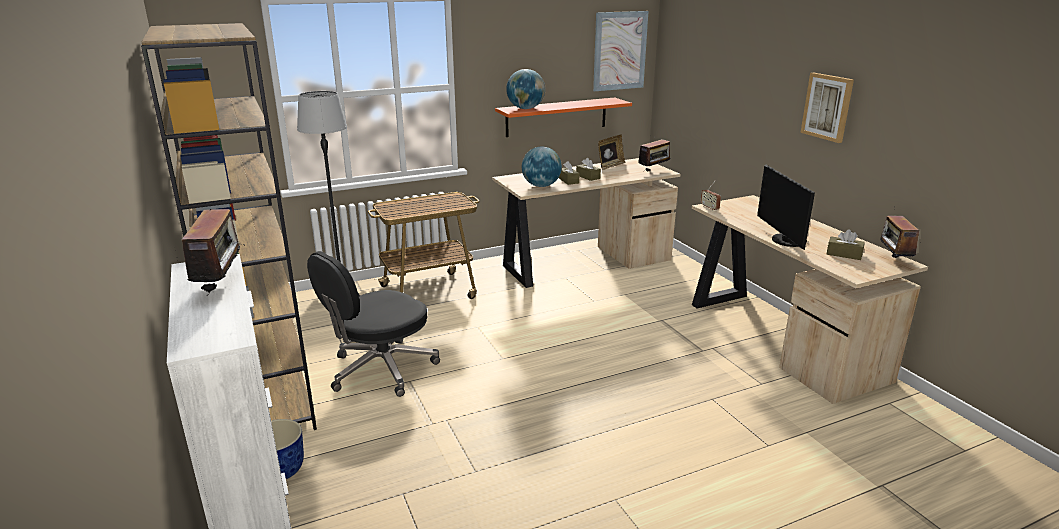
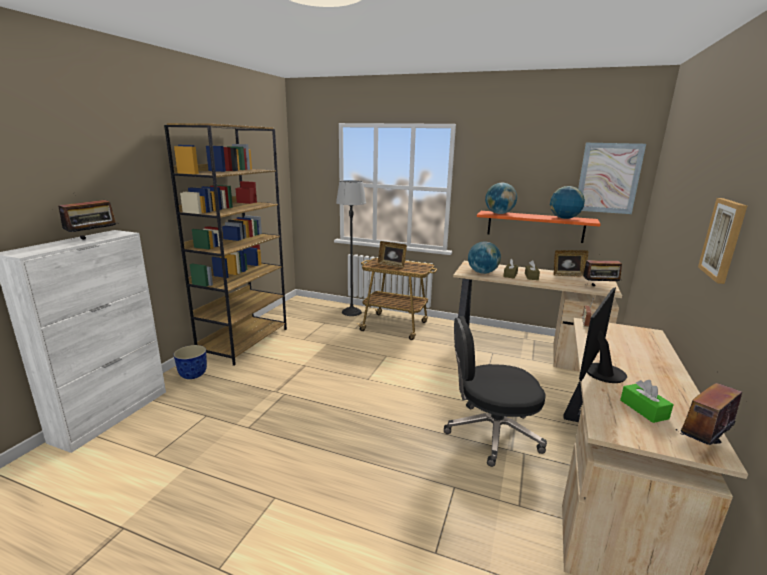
camera: 45 degrees right, 5 degrees down
black office chair [307,251,440,397] -> black office chair moved to [444,316,547,467]
brown tissue box [827,229,865,260] -> green tissue box [620,380,674,423]
none -> picture frame [378,241,407,268]
none -> globe [550,186,585,219]

